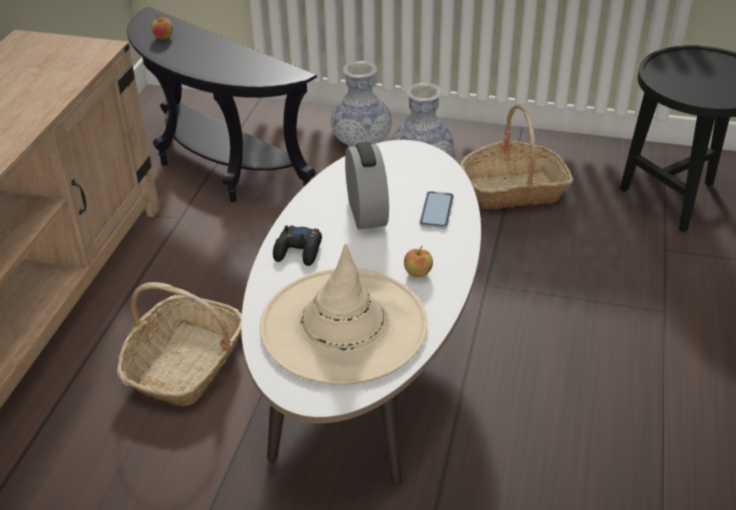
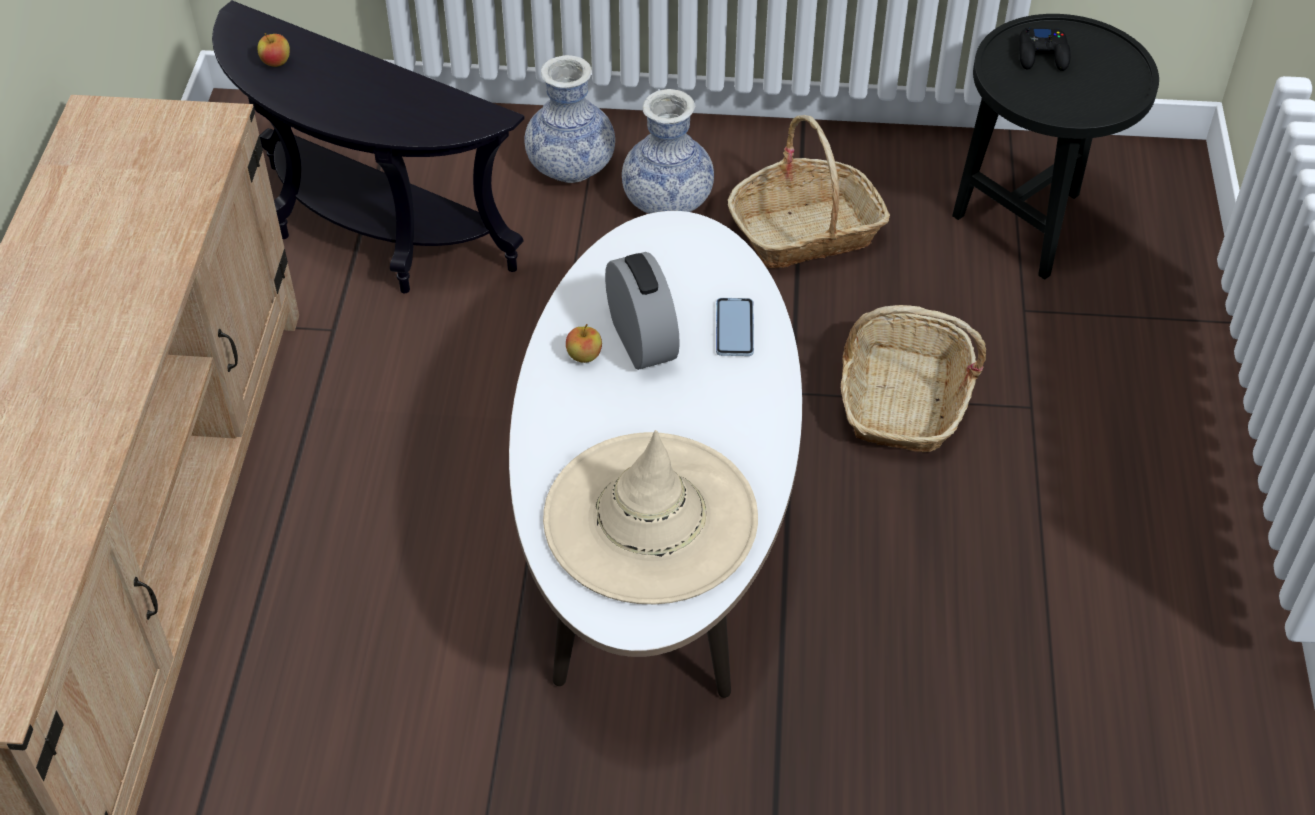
camera: 10 degrees left, 10 degrees up
basket [117,282,242,406] -> basket moved to [841,305,986,452]
black game controller [273,225,322,266] -> black game controller moved to [1019,27,1070,71]
apple [404,245,433,277] -> apple moved to [566,324,602,363]

